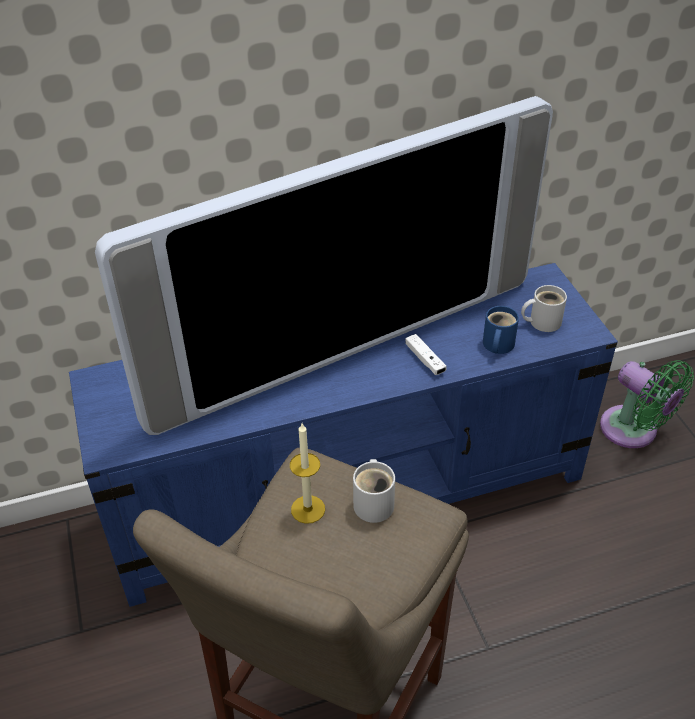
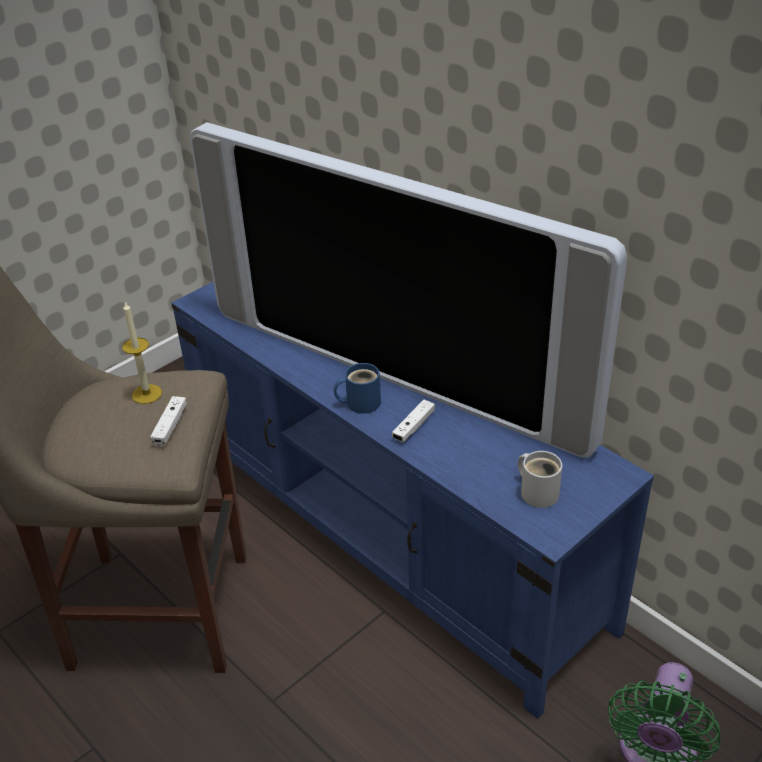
camera: 65 degrees right, 5 degrees down
white mug [353,459,395,523] -> white game controller [150,396,187,447]
blue mug [483,306,519,354] -> blue mug moved to [334,363,381,414]

